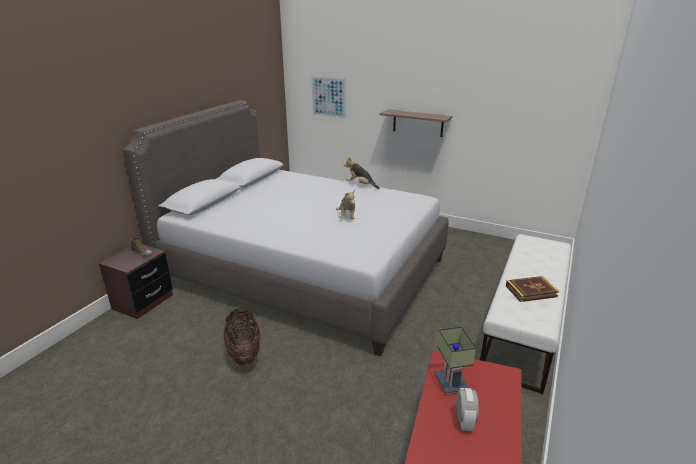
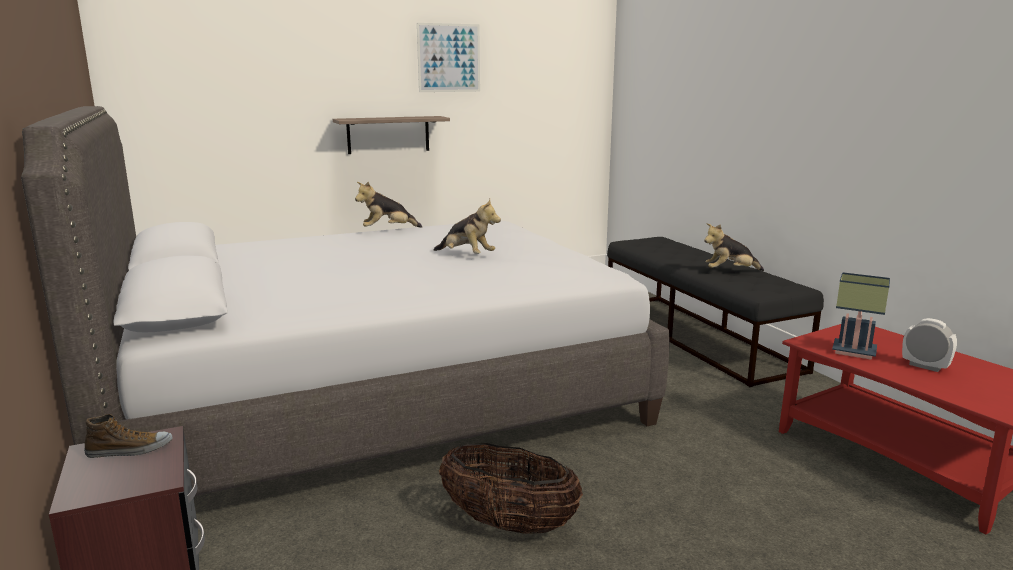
camera: 50 degrees left, 10 degrees down
picture [311,76,346,118] -> picture moved to [417,23,480,92]
white bench [480,234,571,394] -> black bench [607,237,824,387]
book [506,276,559,302] -> plush toy [704,223,764,271]

